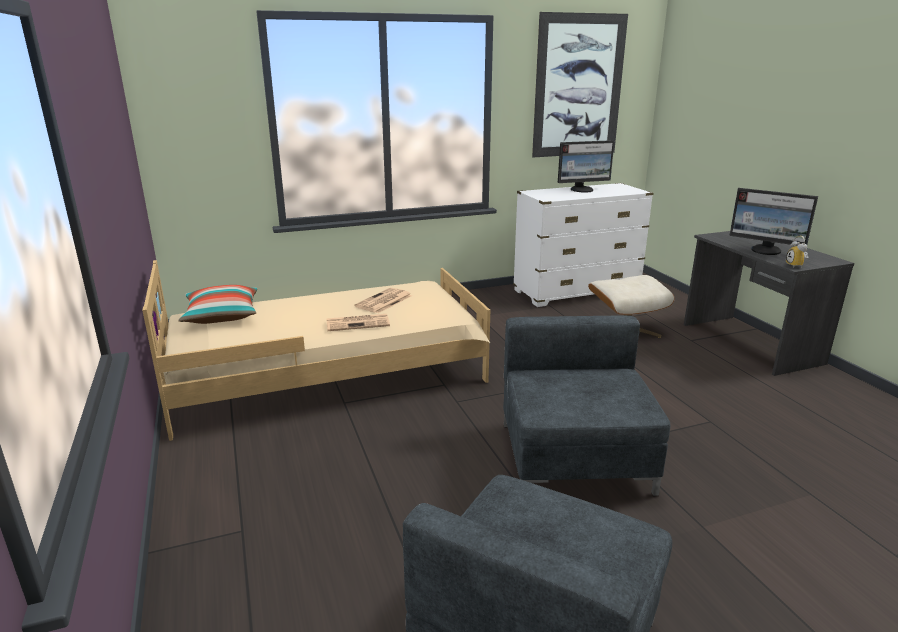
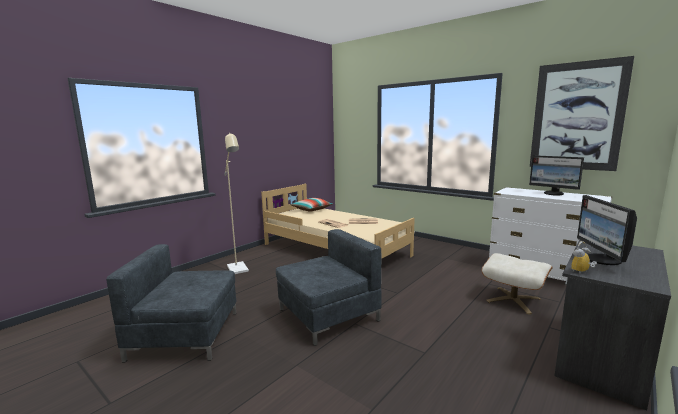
camera: 60 degrees right, 10 degrees down
none -> beige floor lamp [224,133,249,274]

